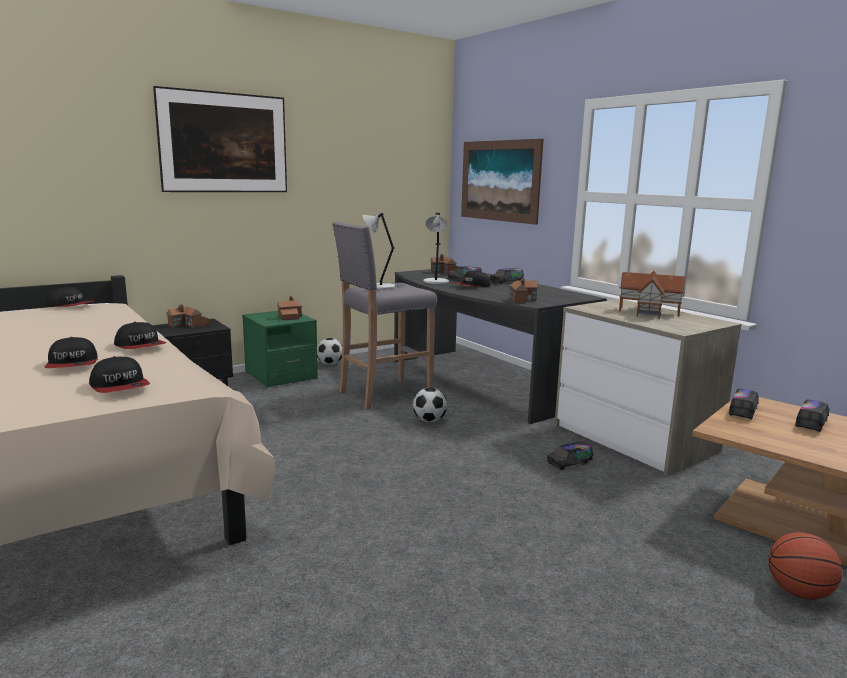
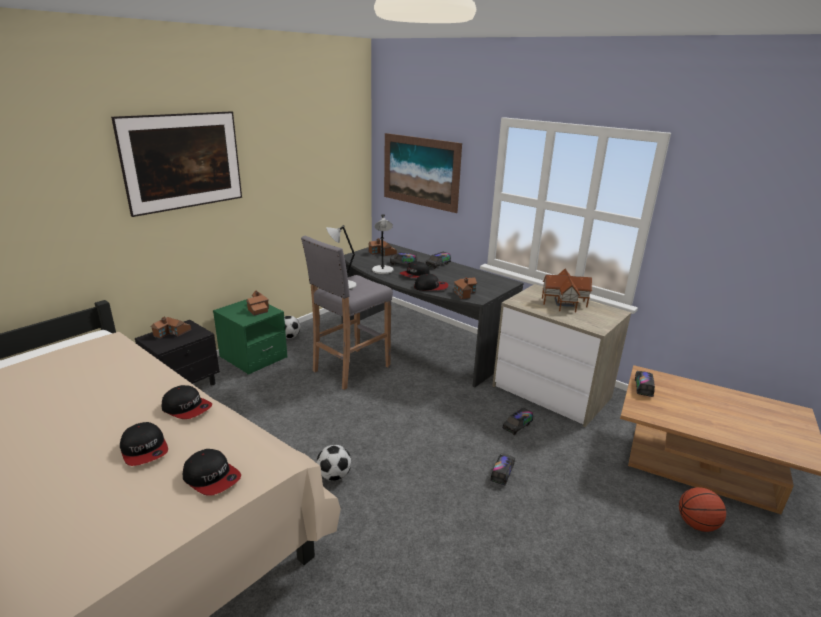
camera: 15 degrees left, 10 degrees up
cap [46,287,94,307] -> cap moved to [414,274,448,291]
football [413,388,447,422] -> football moved to [316,445,351,481]
toy truck [795,399,829,432] -> toy truck moved to [490,453,515,485]

